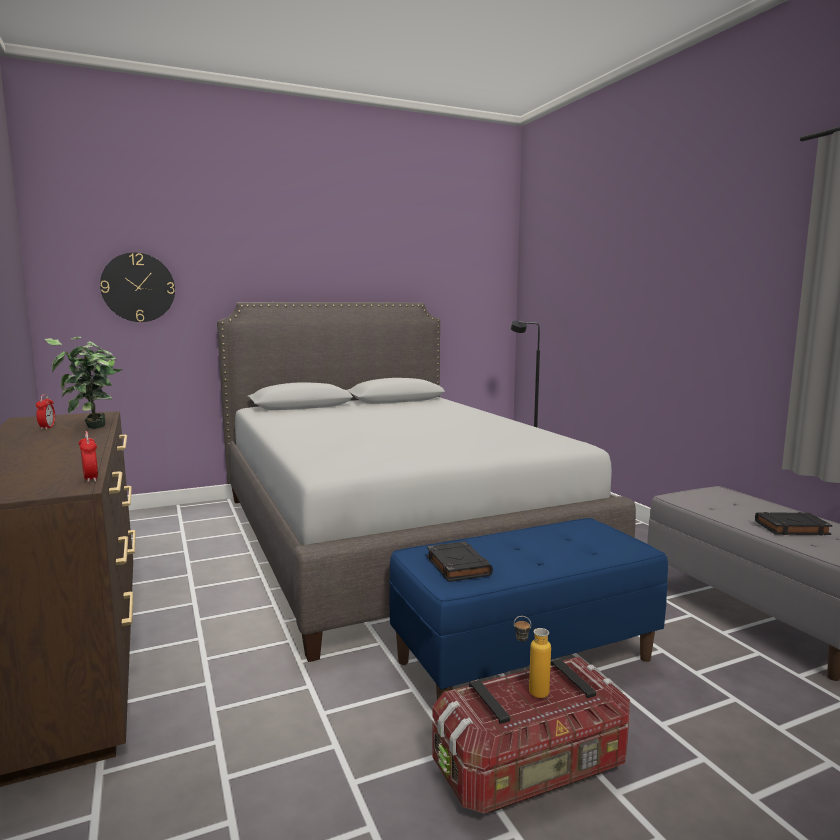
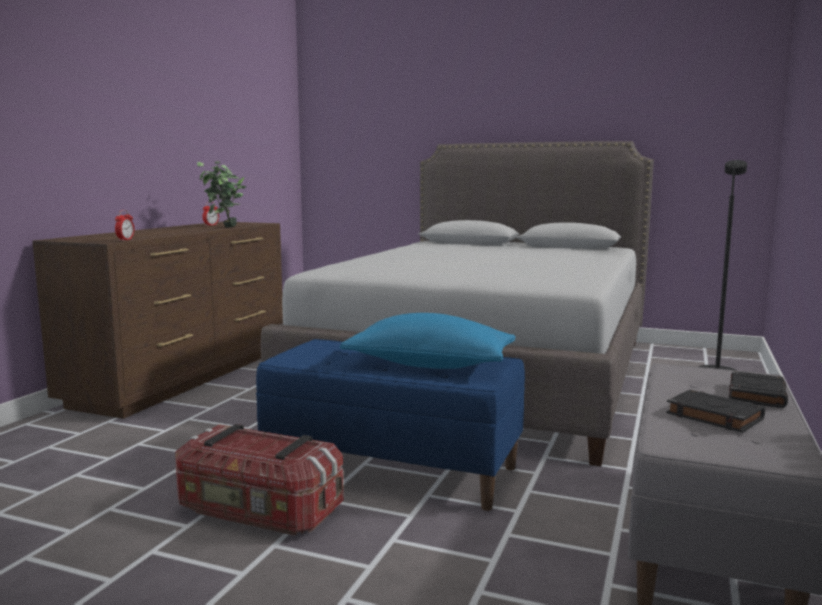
camera: 45 degrees right, 0 degrees up
wall clock [100,252,175,322] -> none
black book [427,541,493,582] -> black book moved to [729,371,788,408]
bottle [514,616,551,698] -> none
none -> blue pillow [340,313,516,369]

